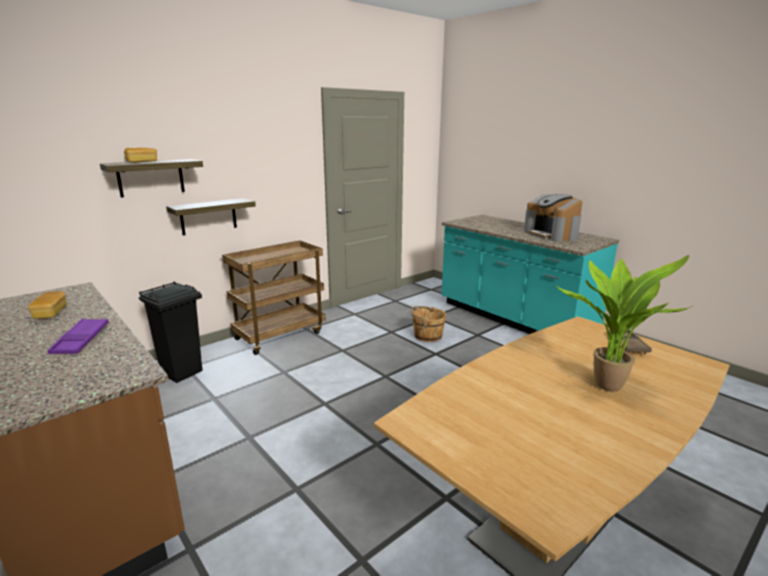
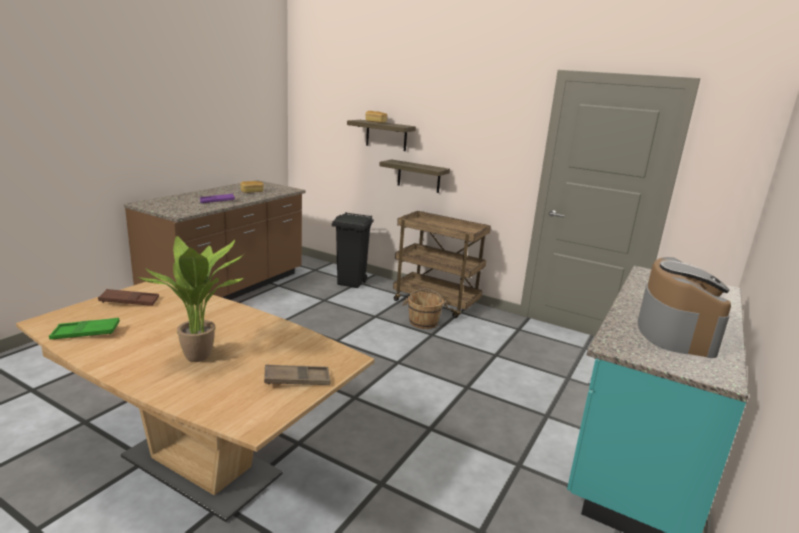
camera: 70 degrees right, 0 degrees up
brown bucket [410,306,446,342] -> brown bucket moved to [402,288,449,329]
coffee machine [524,194,582,242] -> coffee machine turned 150 degrees clockwise [637,257,731,358]
none -> green tray [49,318,120,339]
none -> brown tray [98,289,159,306]

